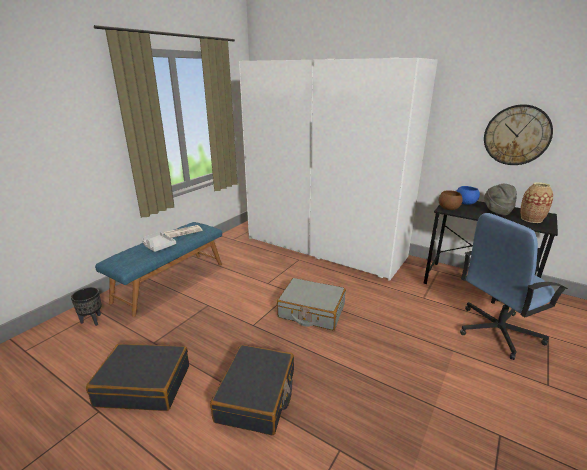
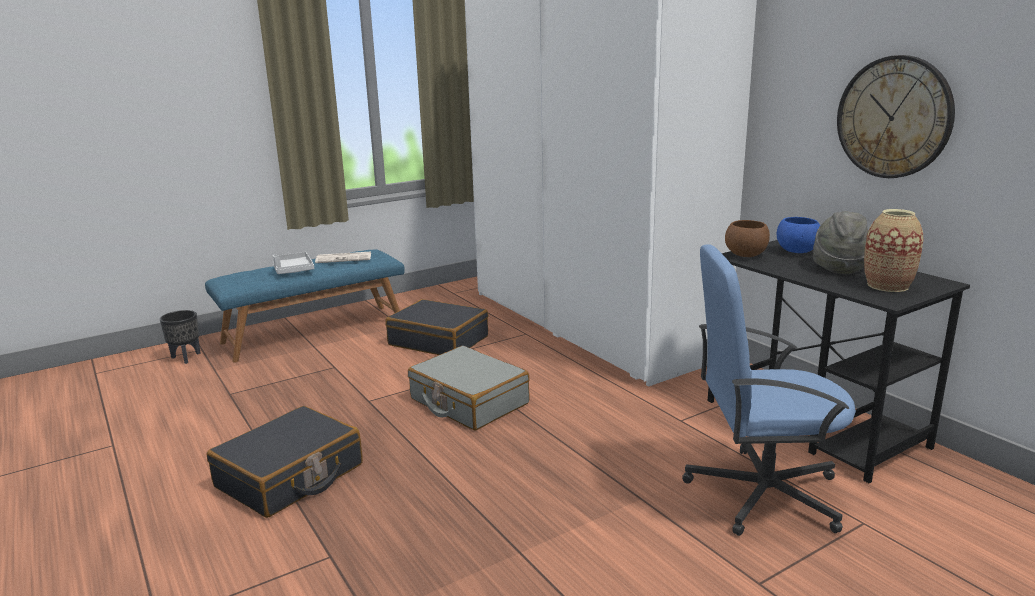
camera: 25 degrees right, 5 degrees down
black suitcase [86,344,189,411] -> black suitcase moved to [385,299,488,355]

